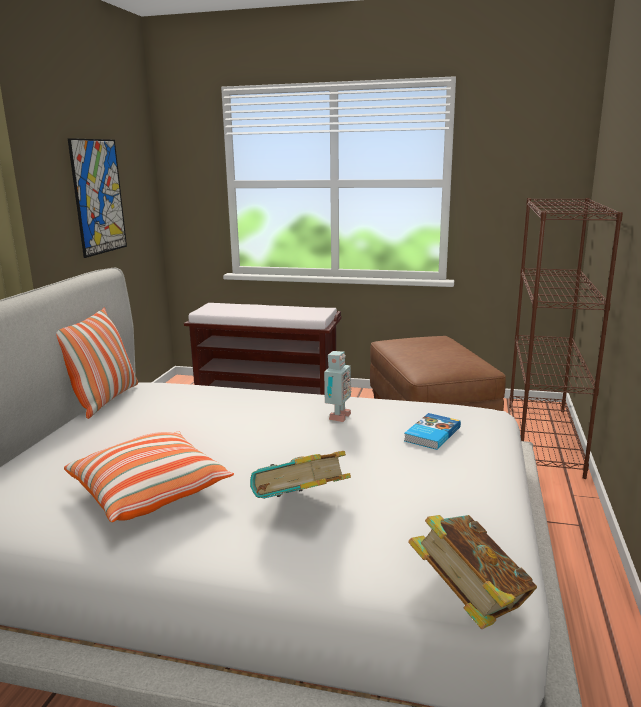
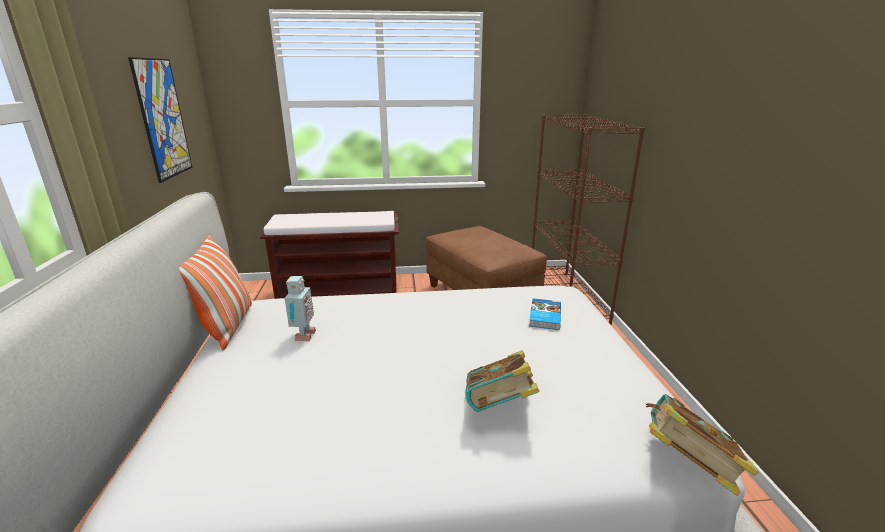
camera: 20 degrees left, 5 degrees up
pillow [64,432,234,522] -> none
toy robot [324,351,351,422] -> toy robot moved to [285,276,316,341]

